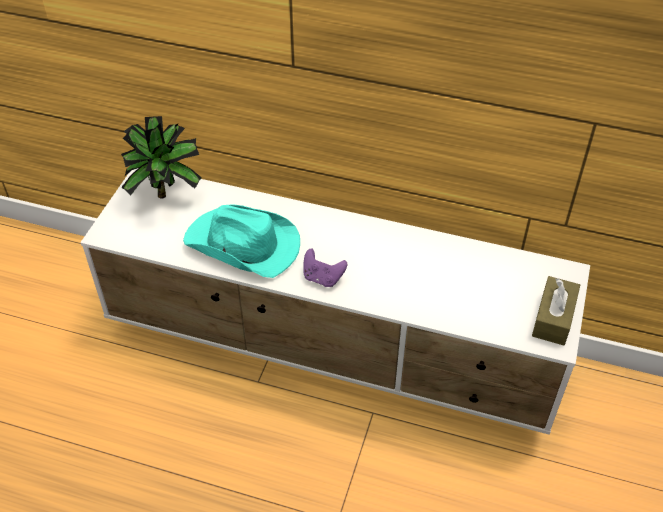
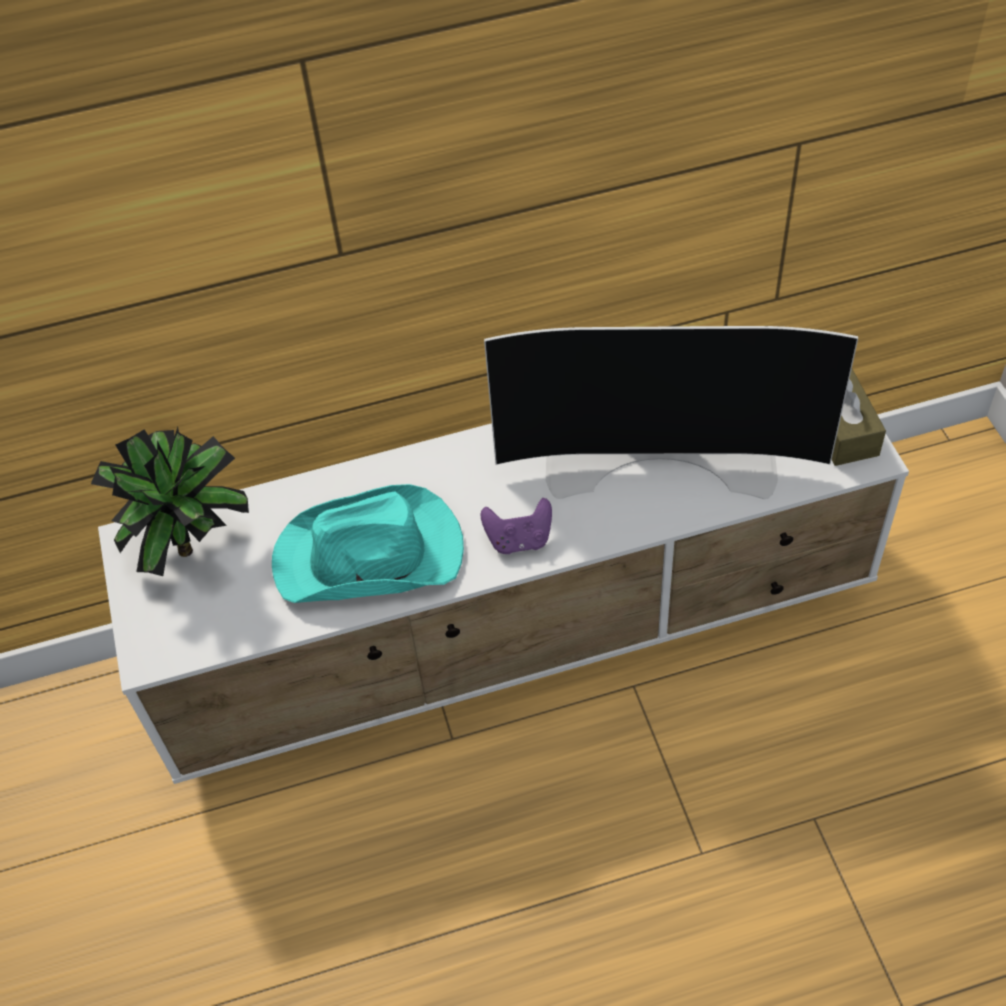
camera: 30 degrees left, 5 degrees up
none -> television [484,326,858,499]

